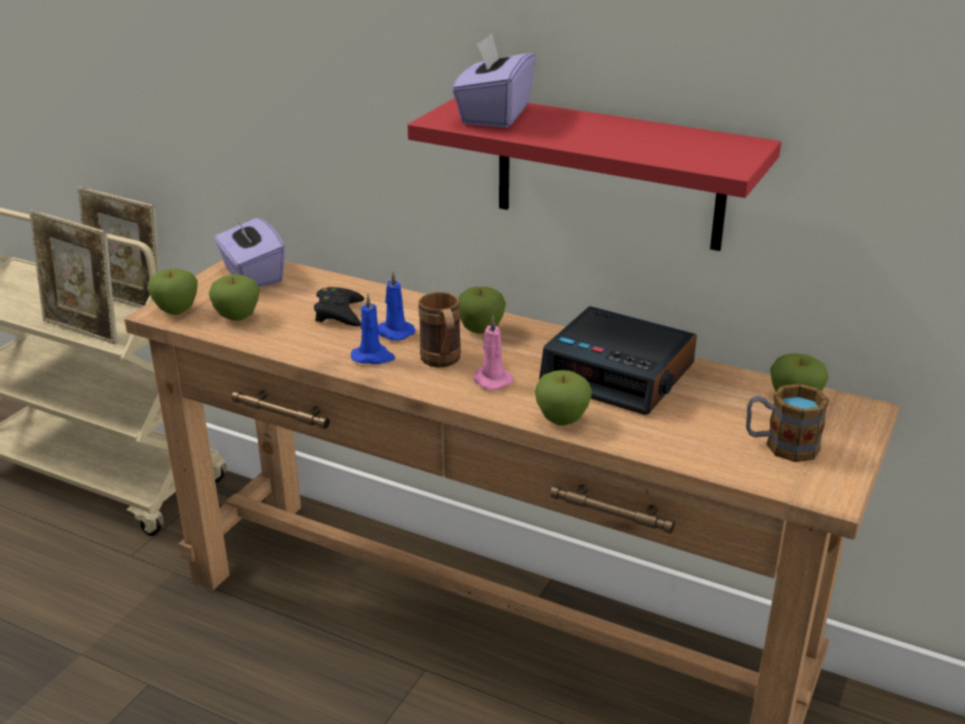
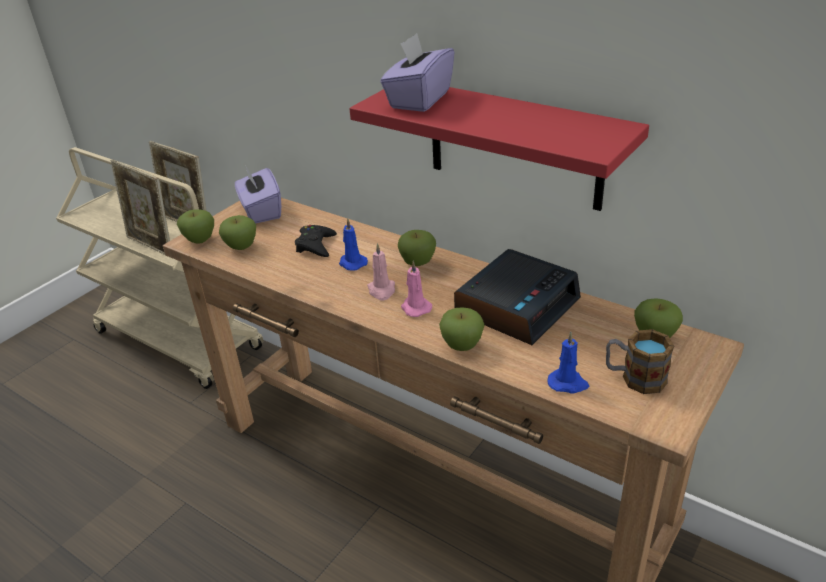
camera: 10 degrees right, 5 degrees up
blue candle [351,294,395,364] -> blue candle moved to [548,332,589,394]
brown mug [418,292,461,368] -> pink candle [367,243,395,301]
alarm clock [539,306,697,415] -> alarm clock turned 90 degrees counterclockwise [454,249,581,345]

